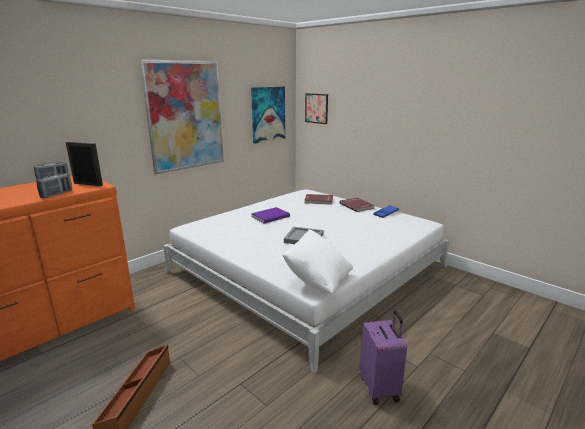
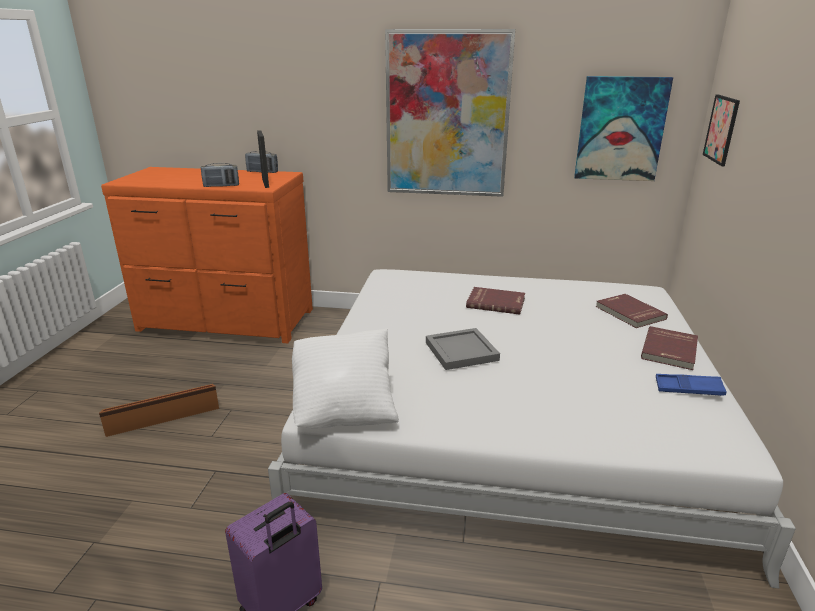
camera: 55 degrees right, 5 degrees up
purple book [251,207,290,223] -> red book [466,287,525,315]

